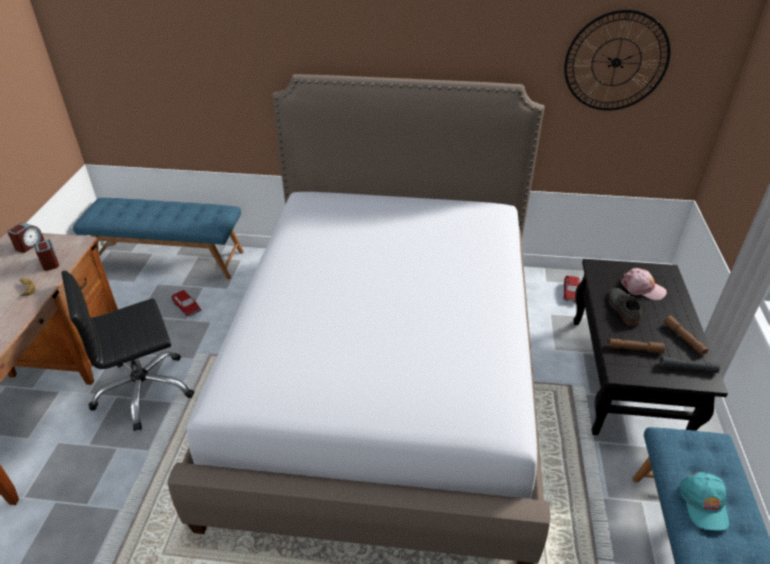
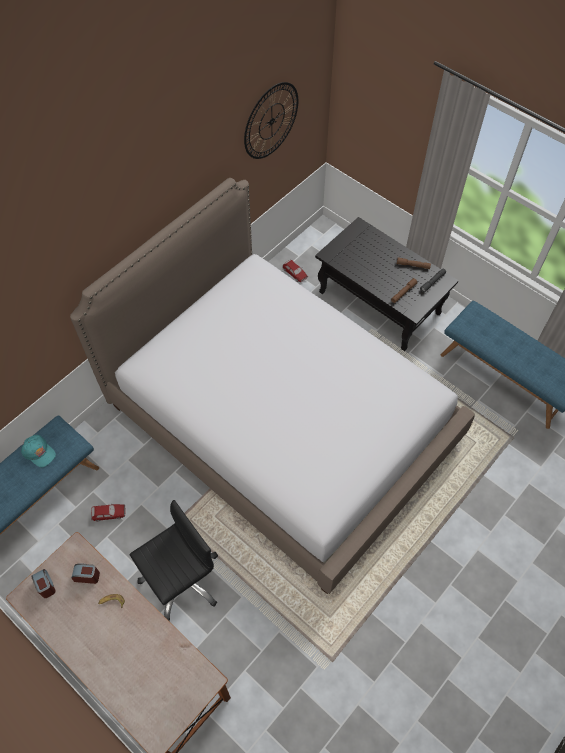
camera: 55 degrees left, 20 degrees up
black office chair [61,271,194,431] -> black office chair turned 135 degrees counterclockwise [130,500,218,621]
grey shoe [608,288,642,326] -> none
pink cap [621,268,667,300] -> none
turquoise cap [679,472,729,531] -> turquoise cap moved to [21,435,56,467]

